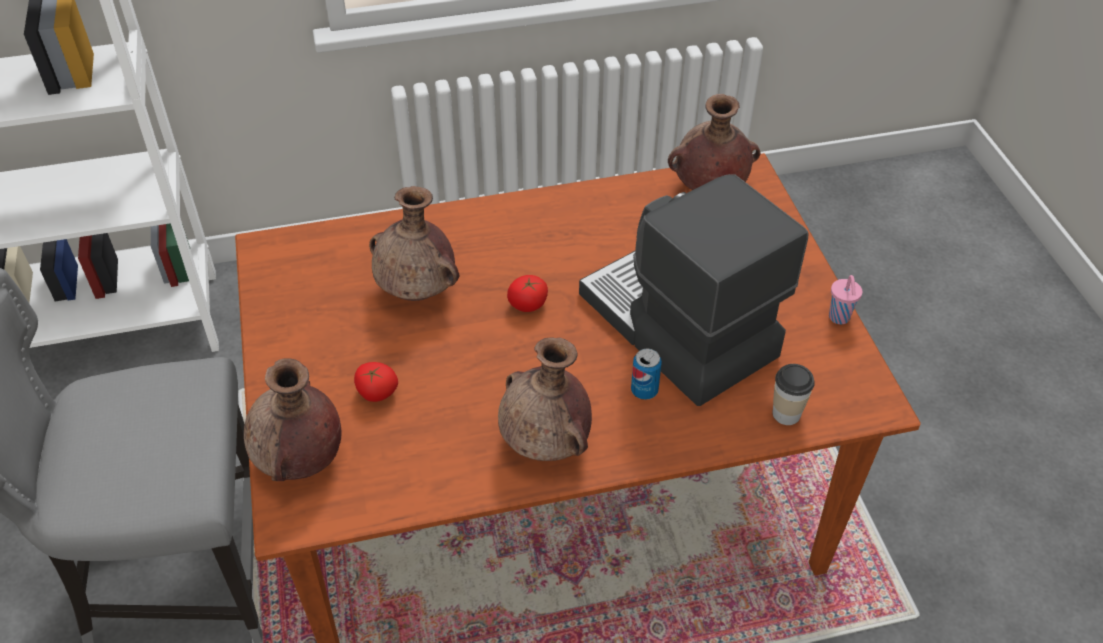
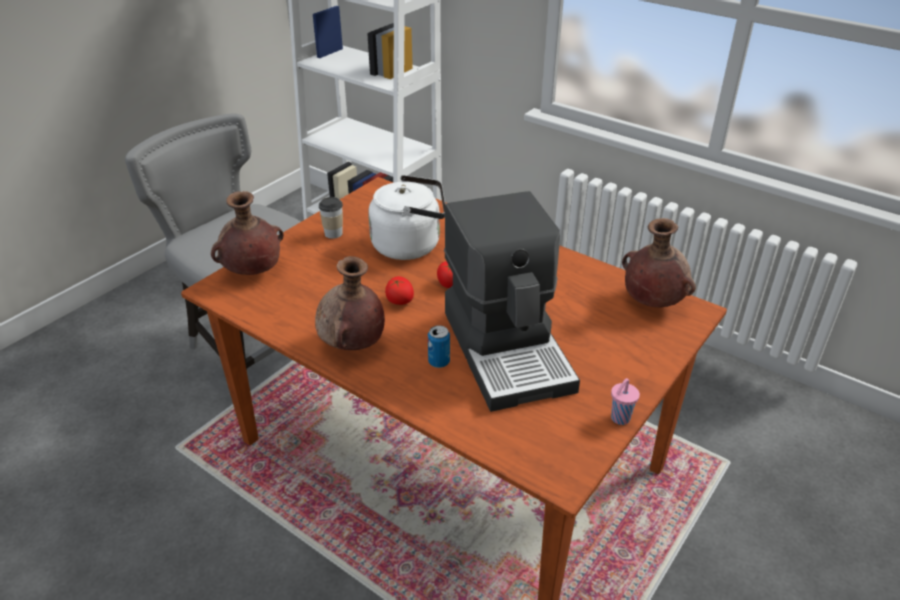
camera: 50 degrees right, 10 degrees down
tomato [354,362,398,402] -> tomato moved to [385,276,414,305]
brown vase [369,186,459,301] -> white kettle [368,175,446,260]
coffee machine [579,174,809,406] -> coffee machine turned 150 degrees clockwise [444,191,580,412]
cup [773,364,815,425] -> cup moved to [319,197,343,239]

